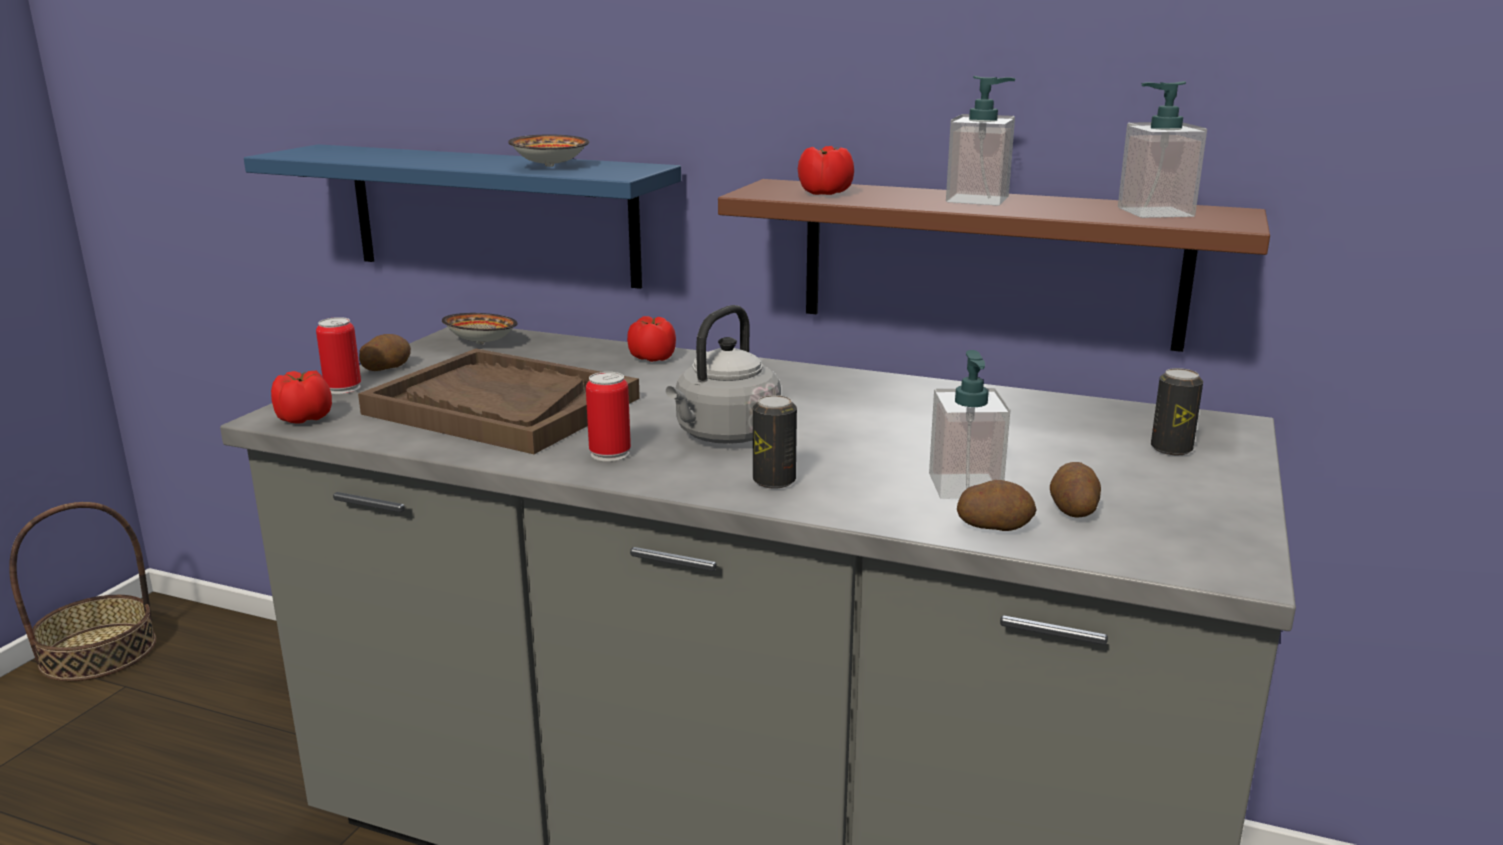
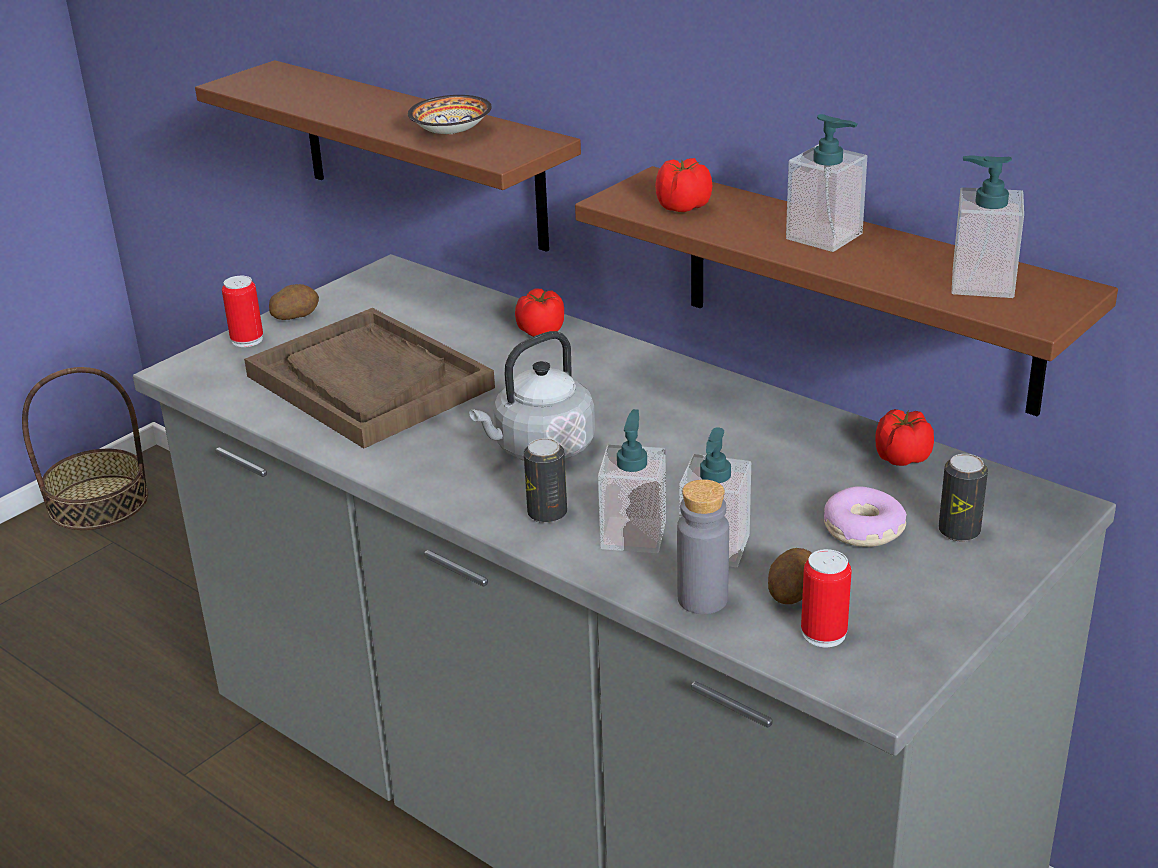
camera: 20 degrees right, 10 degrees up
blue shelf [244,144,681,289] -> brown shelf [195,60,581,252]
tomato [271,371,332,424] -> tomato moved to [875,409,934,466]
bowl [442,313,518,344] -> none
can [586,372,631,462] -> can moved to [801,549,852,647]
potato [957,480,1037,531] -> grey bottle [677,479,729,614]
none -> soap dispenser [598,409,666,553]
none -> donut [824,486,907,547]

